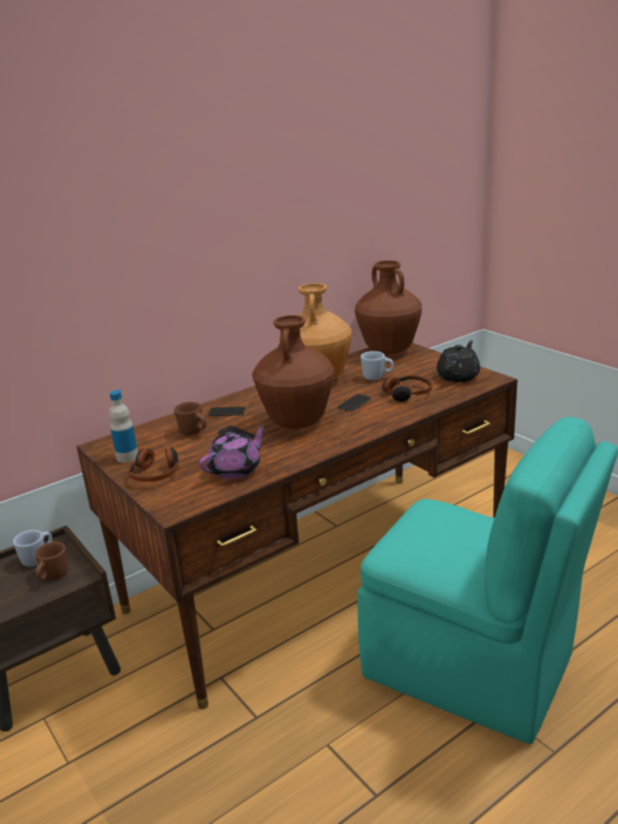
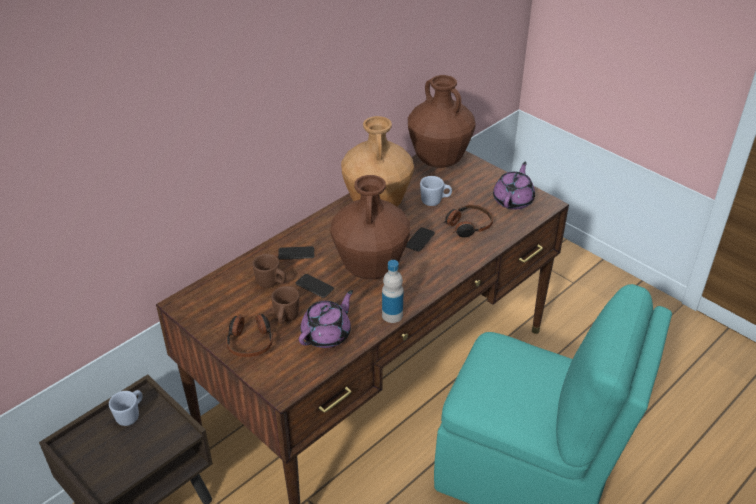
camera: 10 degrees left, 15 degrees up
brown mug [35,542,68,580] -> brown mug moved to [271,286,299,324]
bottle [109,390,138,463] -> bottle moved to [382,260,404,323]
black teapot [437,340,480,382] -> purple teapot [493,162,535,210]

